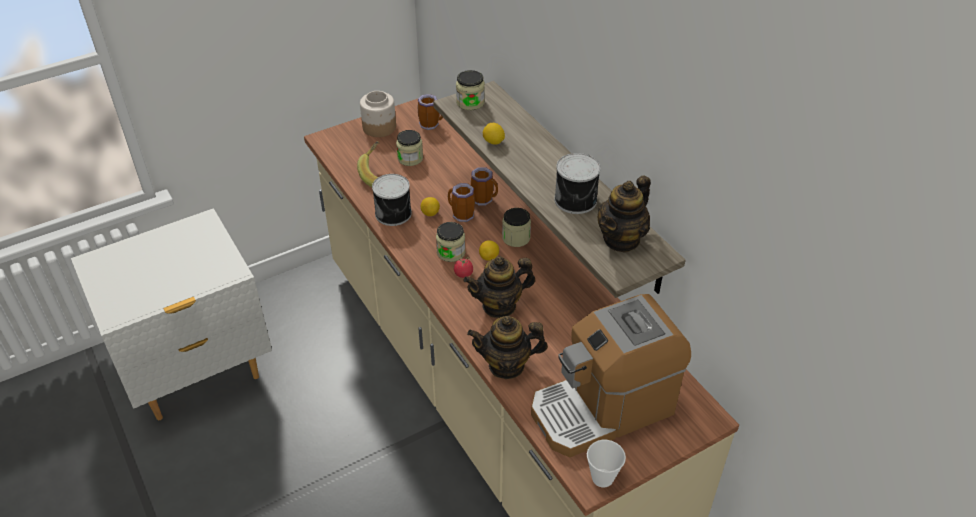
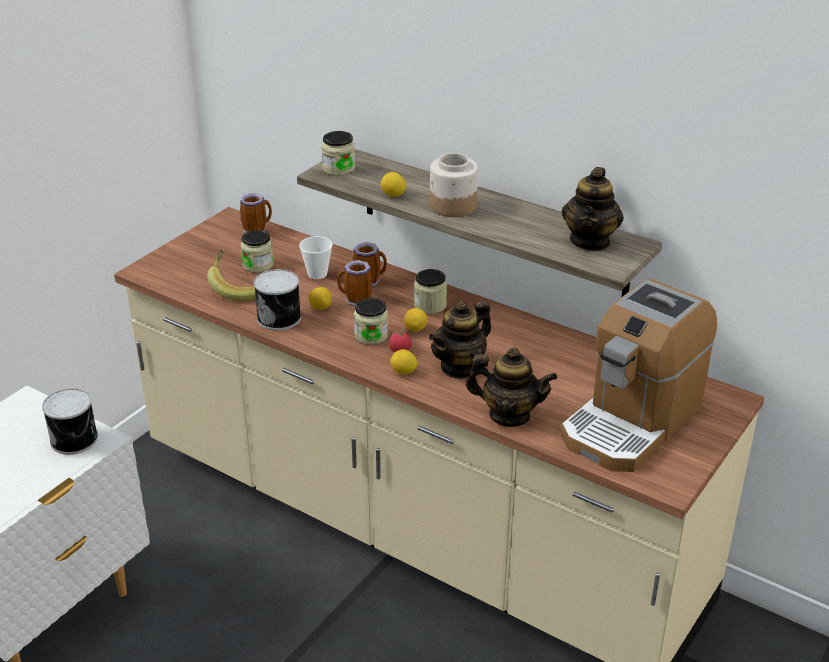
camera: 25 degrees left, 10 degrees down
jar [360,91,396,137] -> jar moved to [430,153,478,217]
teapot [467,316,548,379] -> teapot turned 135 degrees counterclockwise [466,347,557,427]
can [554,153,601,214] -> can moved to [42,388,98,455]
cup [587,440,626,487] -> cup moved to [299,236,333,279]
none -> lemon [390,349,417,374]

